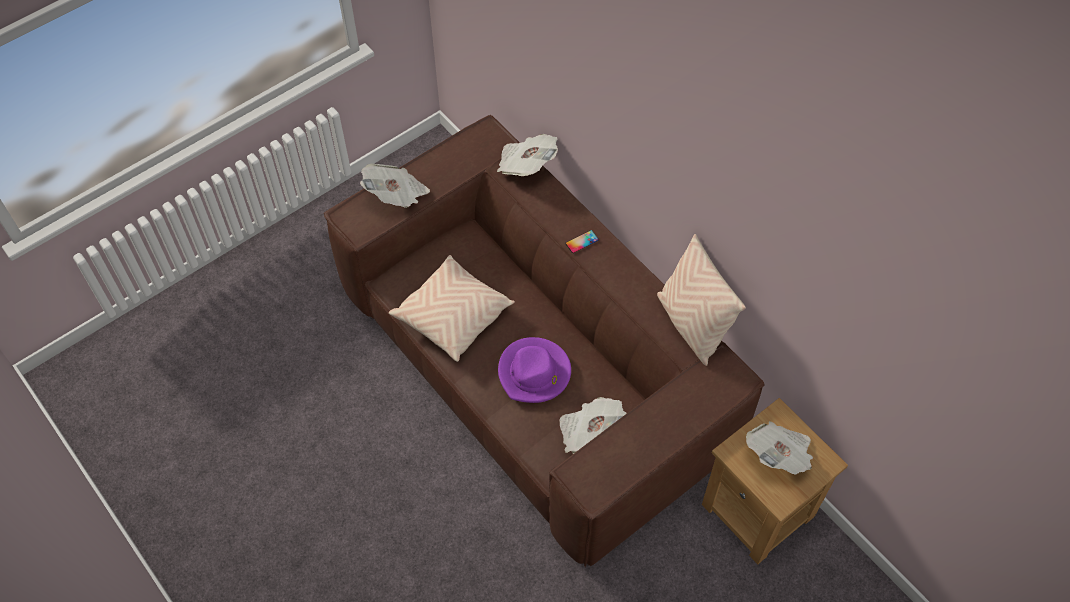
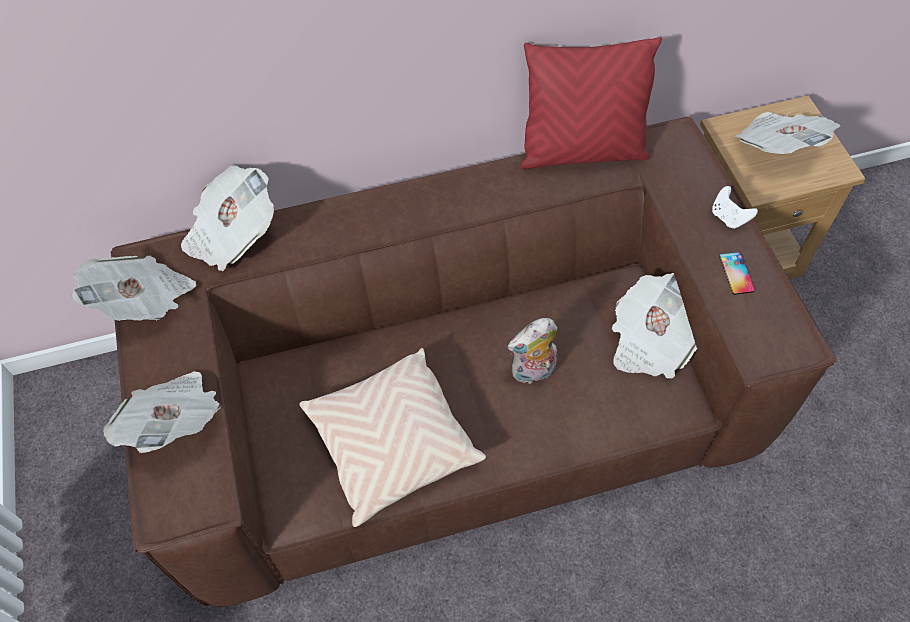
camera: 65 degrees left, 0 degrees up
purple hat [498,337,571,403] -> plush toy [508,318,557,384]
phone [565,230,599,253] -> phone moved to [719,252,755,295]
beige pillow [657,234,746,366] -> red pillow [520,37,662,169]
none -> newspaper [71,256,196,321]
none -> white game controller [712,186,758,229]

